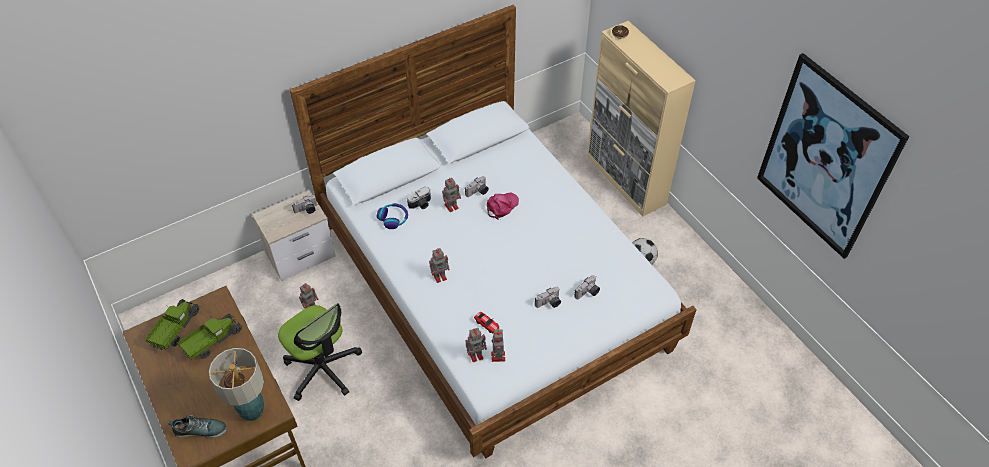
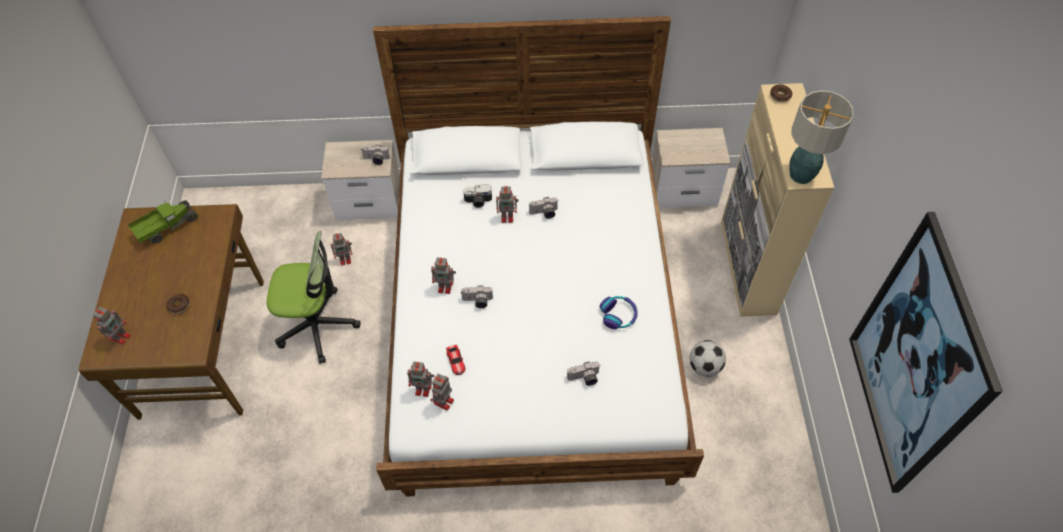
camera: 30 degrees right, 5 degrees up
shoe [168,415,227,438] -> toy robot [93,307,131,345]
toy truck [177,314,243,360] -> none
table lamp [209,348,264,421] -> table lamp moved to [789,90,854,184]
office chair [278,303,362,401] -> office chair turned 75 degrees counterclockwise [267,231,361,364]
headphones [377,203,408,229] -> headphones moved to [600,296,638,329]
pink cap [487,192,519,220] -> none
camera [535,287,561,308] -> camera moved to [461,285,493,308]
none -> nightstand [652,128,730,208]

